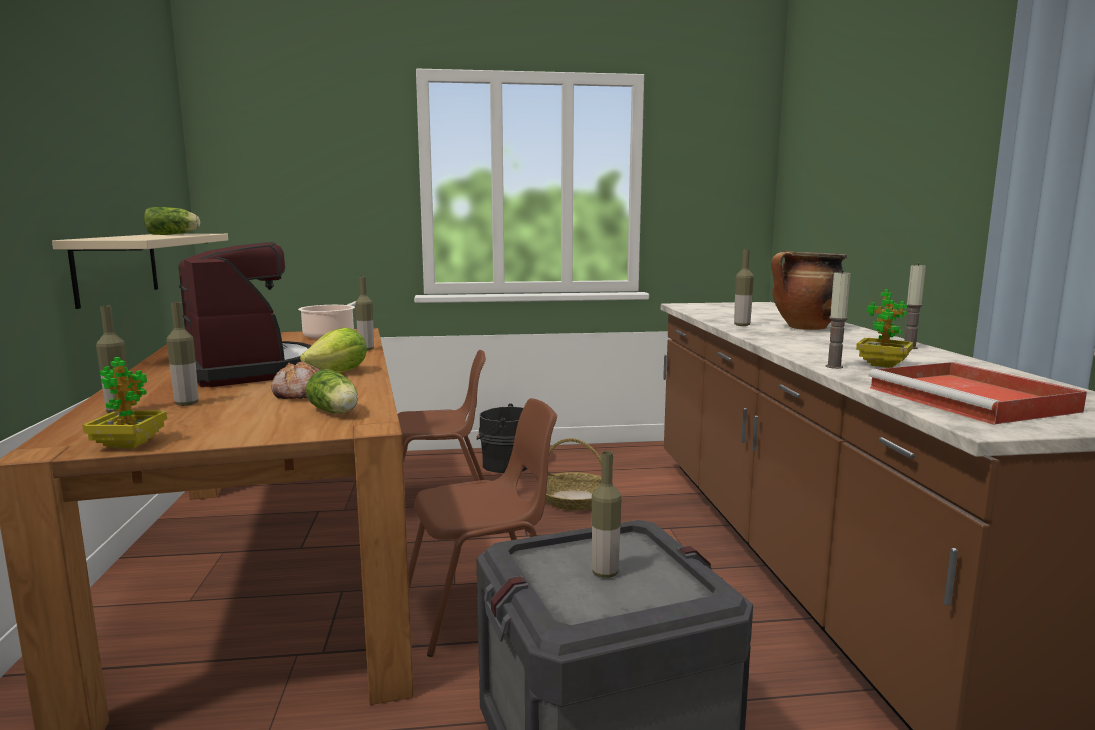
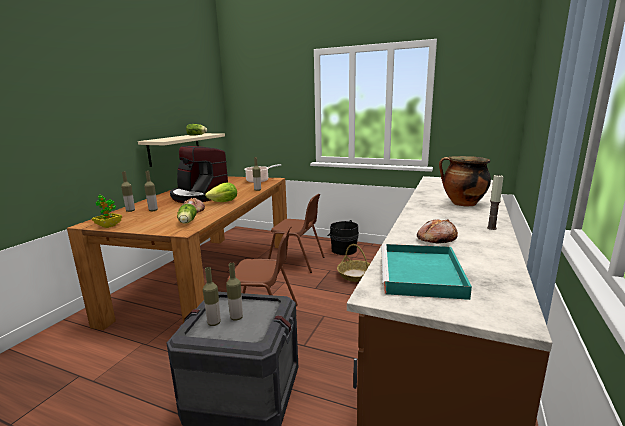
camera: 30 degrees right, 5 degrees up
coffee machine [178,242,311,387] -> coffee machine turned 135 degrees clockwise [170,146,228,203]
bottle [734,249,754,326] -> bottle moved to [203,267,221,326]
candle [826,270,851,369] -> none
potted plant [856,289,913,368] -> bread [417,219,458,244]
red tray [869,362,1087,425] -> turquoise tray [381,244,472,300]

